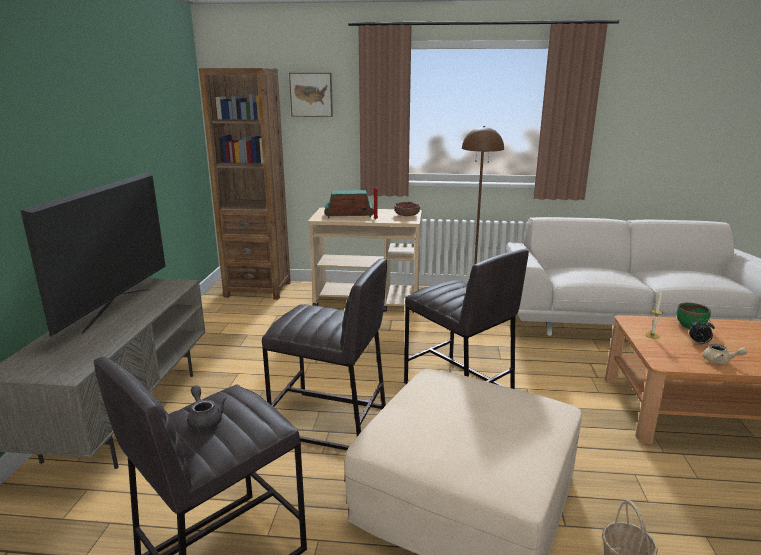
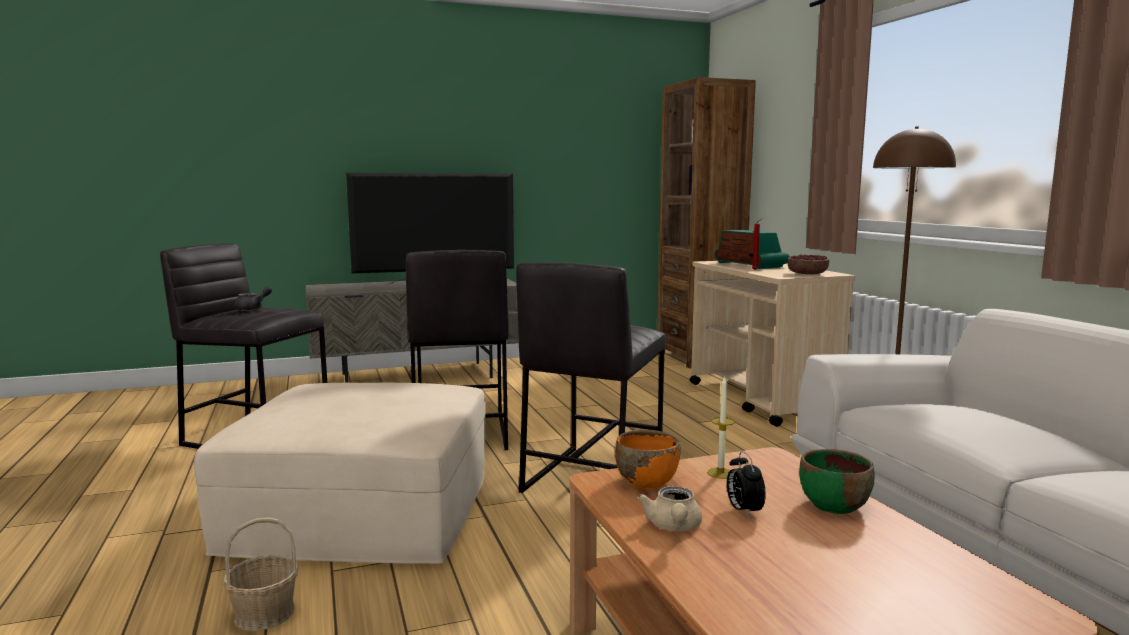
camera: 65 degrees right, 10 degrees down
picture [289,73,333,117] -> none
none -> orange bowl [615,429,681,489]

